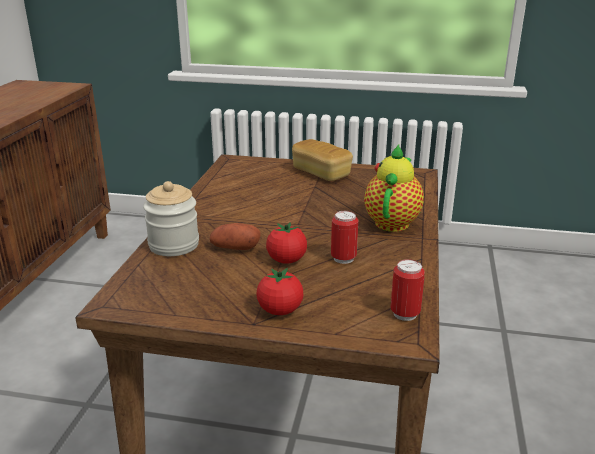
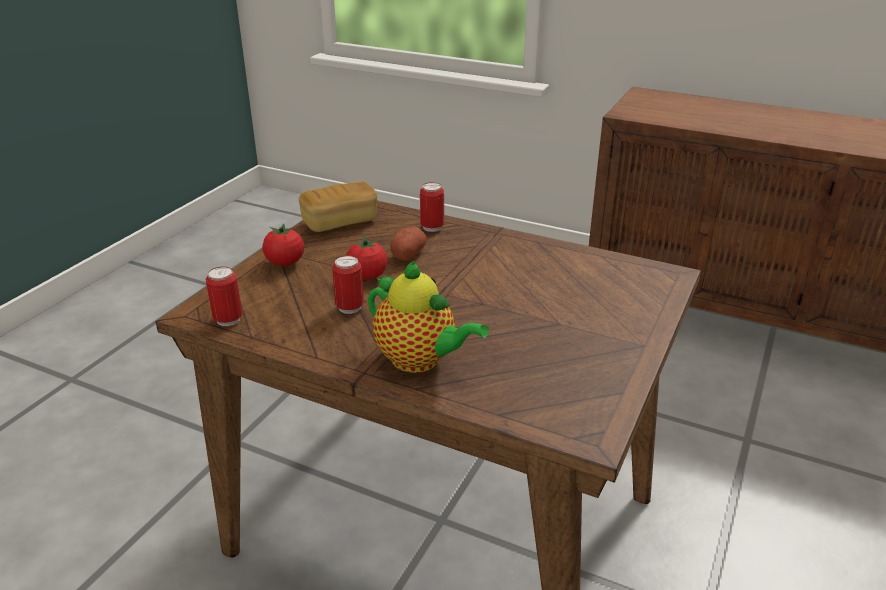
camera: 105 degrees right, 5 degrees up
jar [143,181,199,256] -> can [420,182,444,232]
bread [292,139,353,181] -> bread moved to [299,181,377,232]

